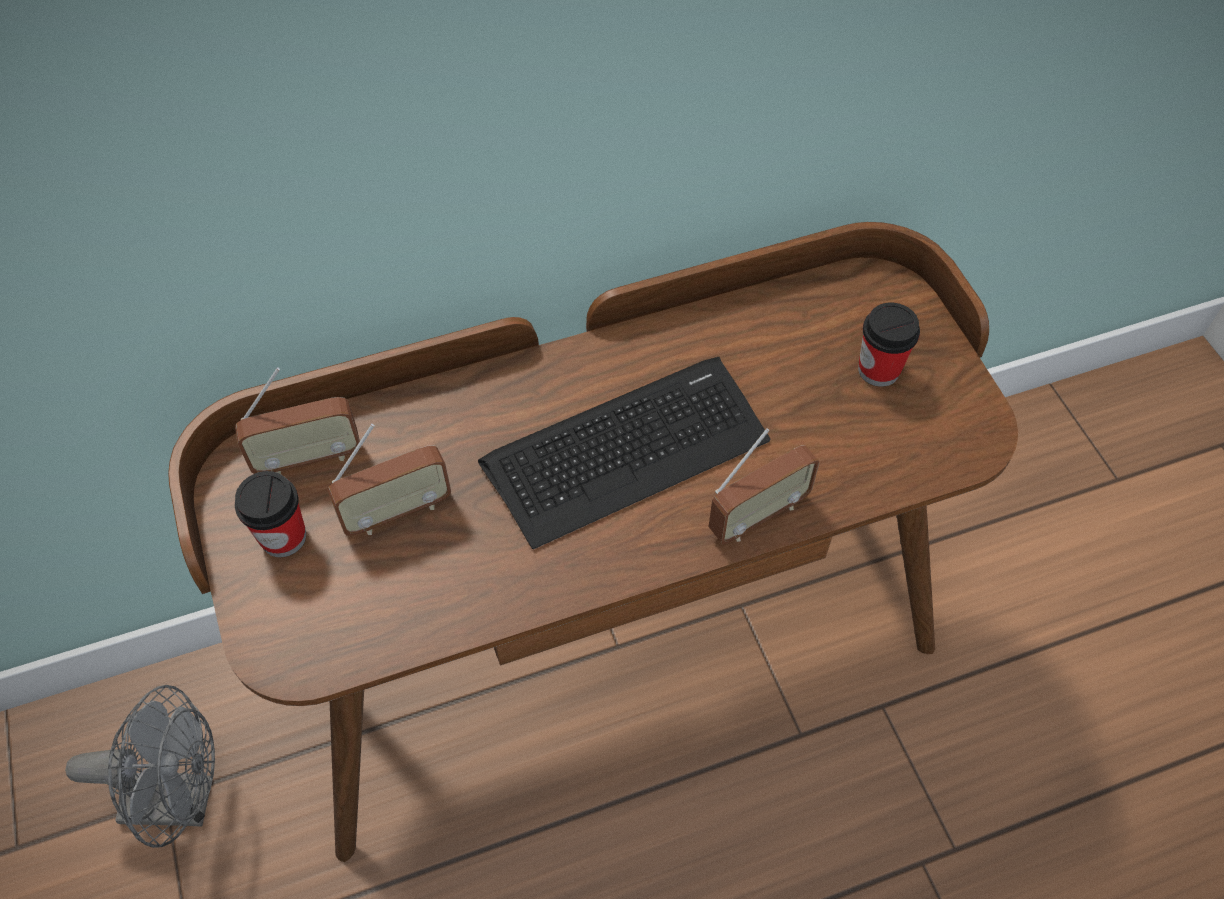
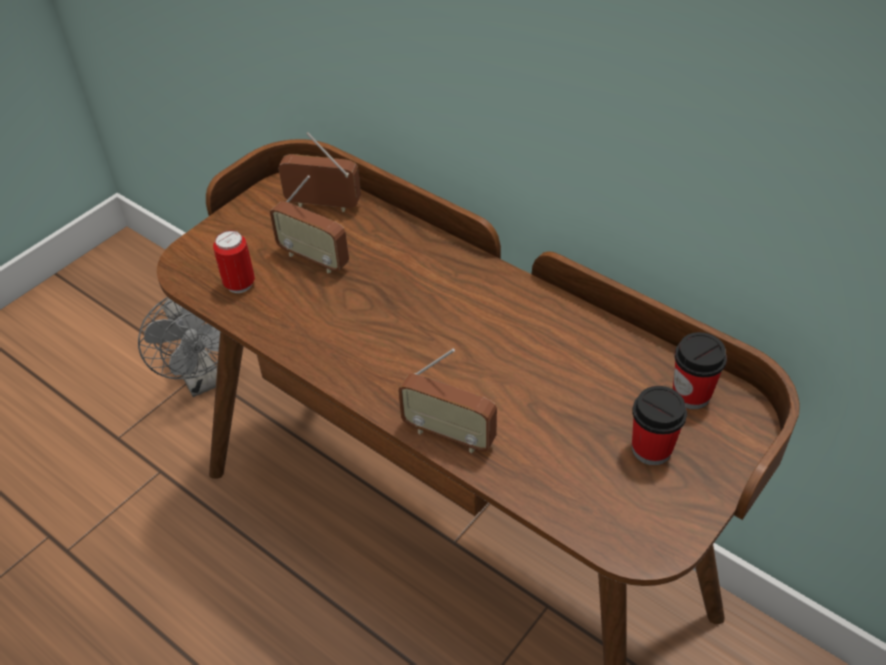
camera: 60 degrees right, 10 degrees down
radio [235,367,360,474] -> radio turned 150 degrees clockwise [278,132,361,212]
cup [235,471,306,557] -> cup moved to [673,332,727,409]
keyboard [478,357,771,549] -> none
none -> can [213,230,255,293]

